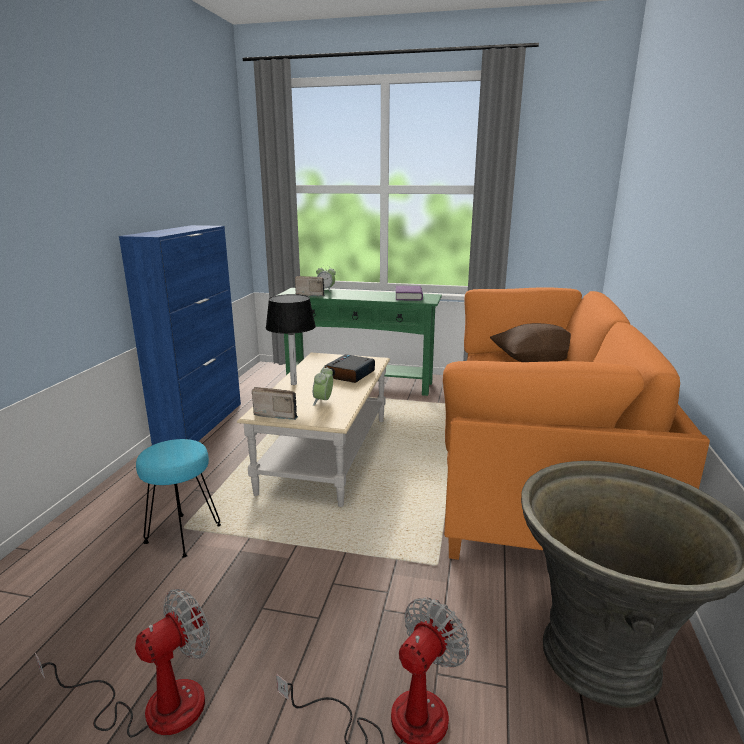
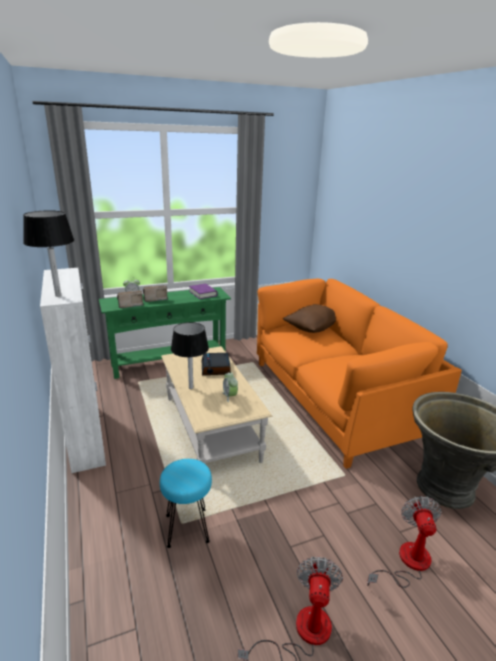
camera: 35 degrees left, 5 degrees up
blue cabinet [119,225,241,445] -> white cabinet [40,268,106,473]
radio [252,387,298,420] -> radio moved to [143,285,168,302]
none -> black table lamp [23,211,74,297]

